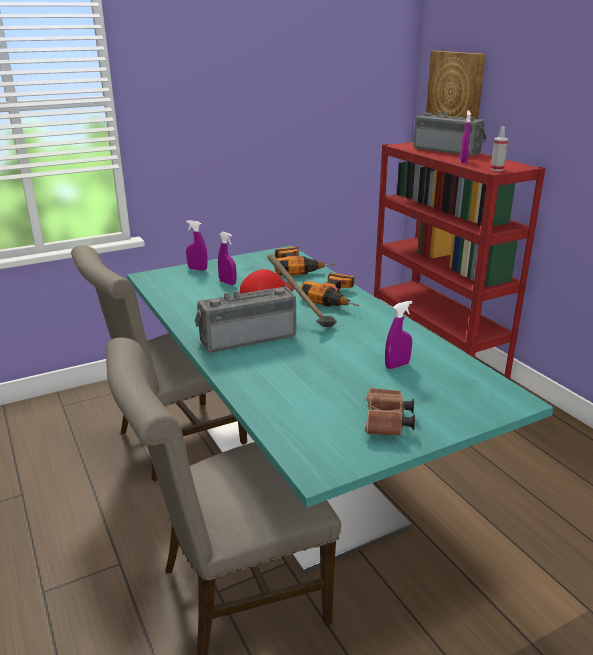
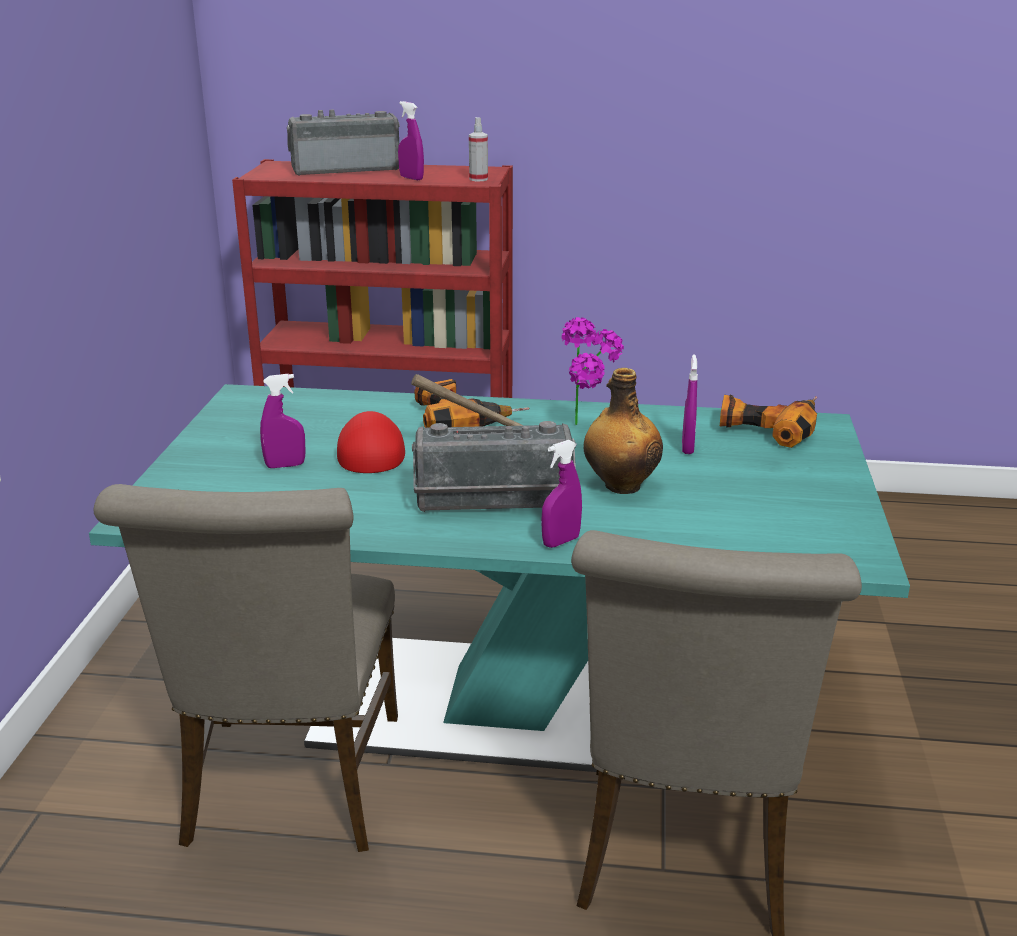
camera: 55 degrees left, 0 degrees up
purple spray bottle [186,220,208,271] -> purple spray bottle moved to [541,440,582,548]
radio [195,286,296,352] -> radio turned 105 degrees counterclockwise [412,421,576,512]
power drill [274,247,335,275] -> power drill moved to [720,395,817,448]
brown binoculars [364,388,415,436] -> none
picture [426,51,486,119] -> none
none -> potted plant [562,317,624,425]
none -> bottle [583,368,663,494]

